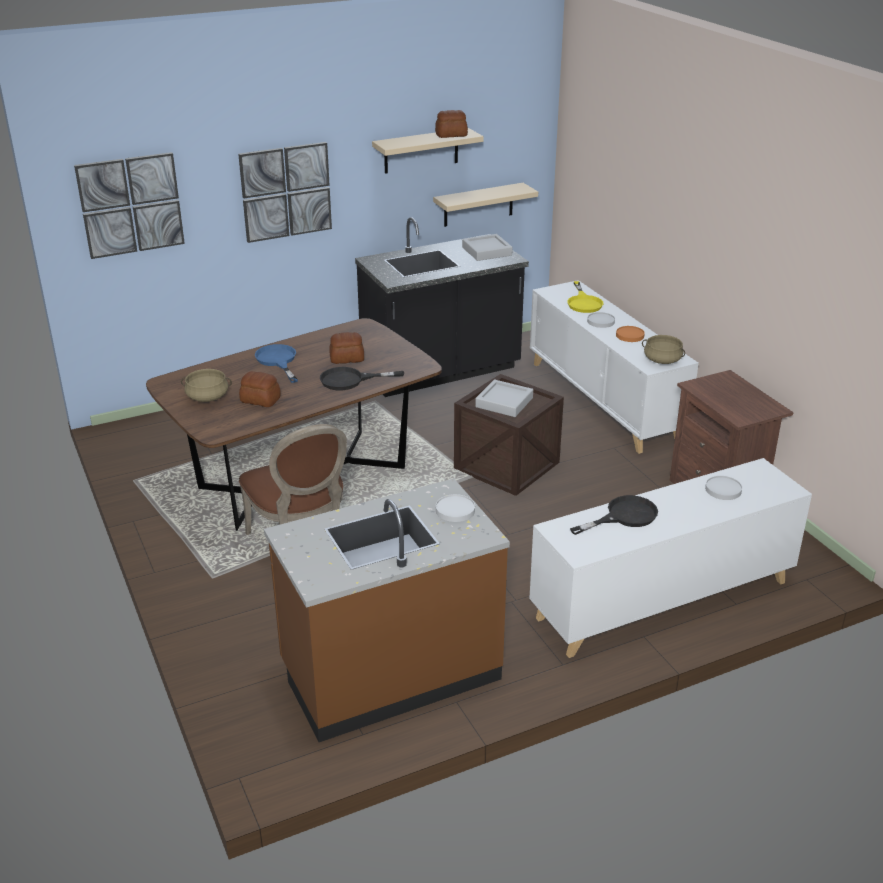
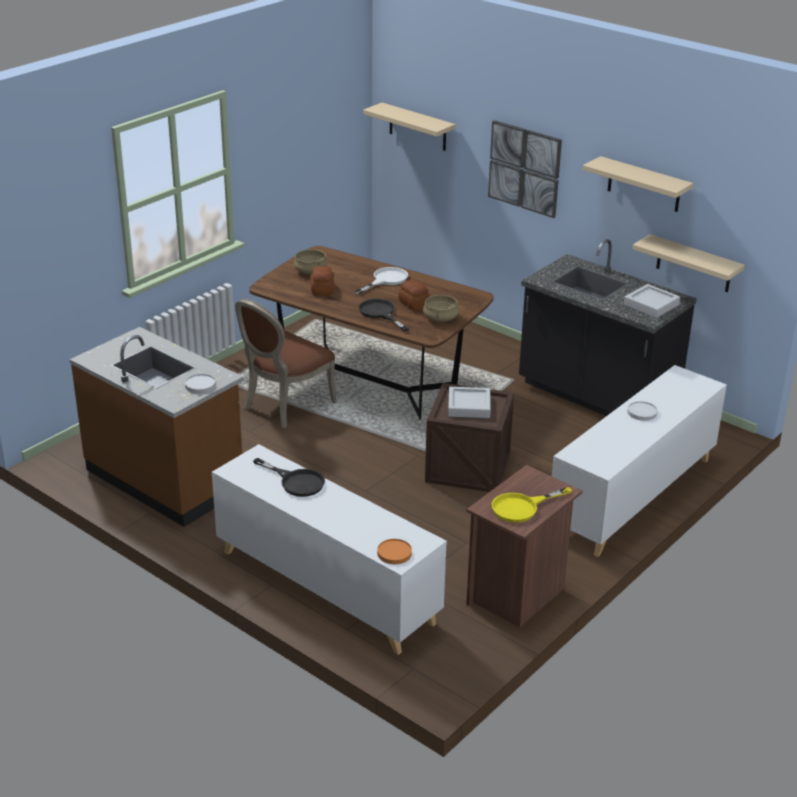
camera: 65 degrees right, 0 degrees up
picture [74,152,185,259] -> beige shelf [363,103,456,151]
blue frying pan [255,344,298,383] -> white frying pan [354,267,408,295]
bread [435,110,468,138] -> none
yellow frying pan [567,281,603,313] -> yellow frying pan moved to [492,487,572,522]
orange plate [616,326,645,342] -> orange plate moved to [377,539,412,564]
beige cooking pot [642,335,685,364] -> beige cooking pot moved to [423,294,459,322]
white plate [705,476,742,500] -> none

